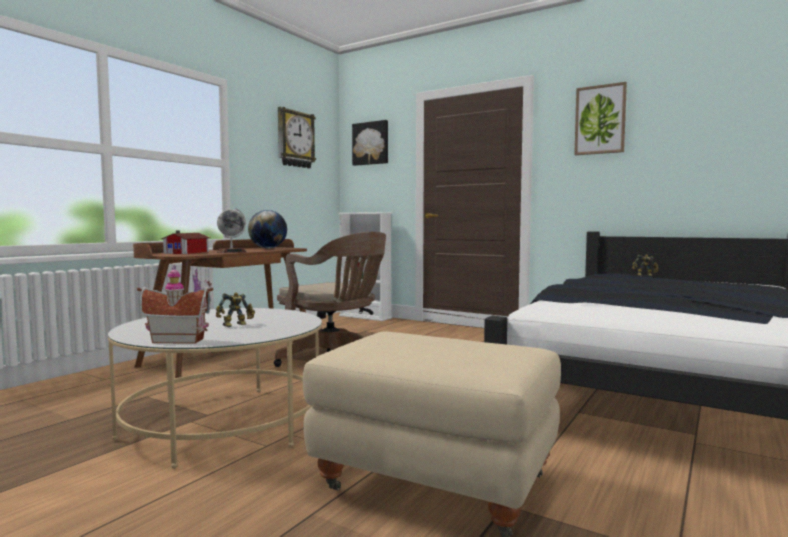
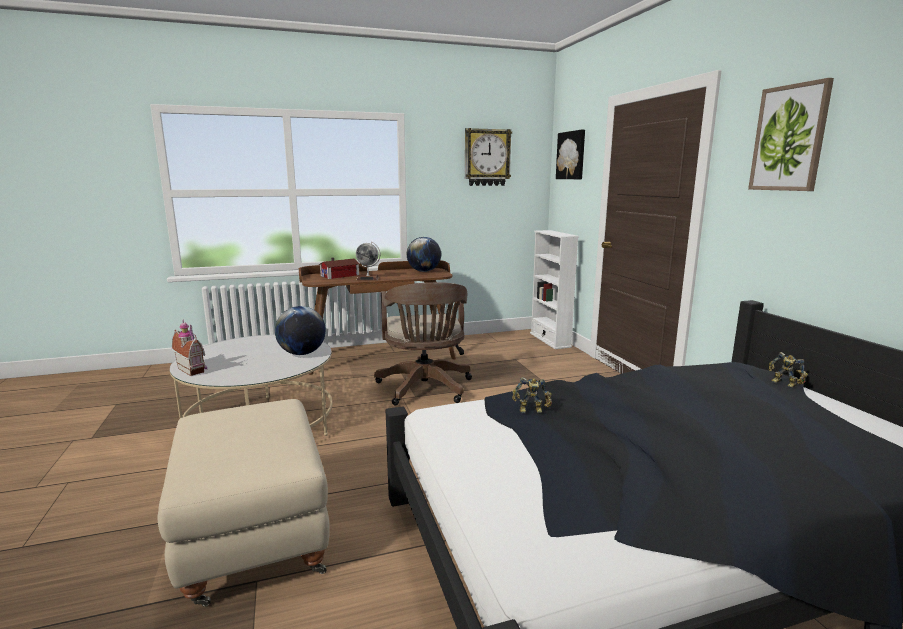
camera: 40 degrees right, 10 degrees up
toy robot [216,292,255,327] -> toy robot moved to [512,377,552,413]
none -> globe [275,306,326,355]

